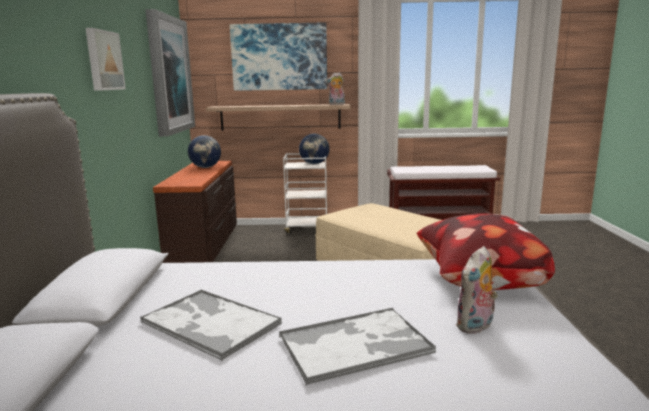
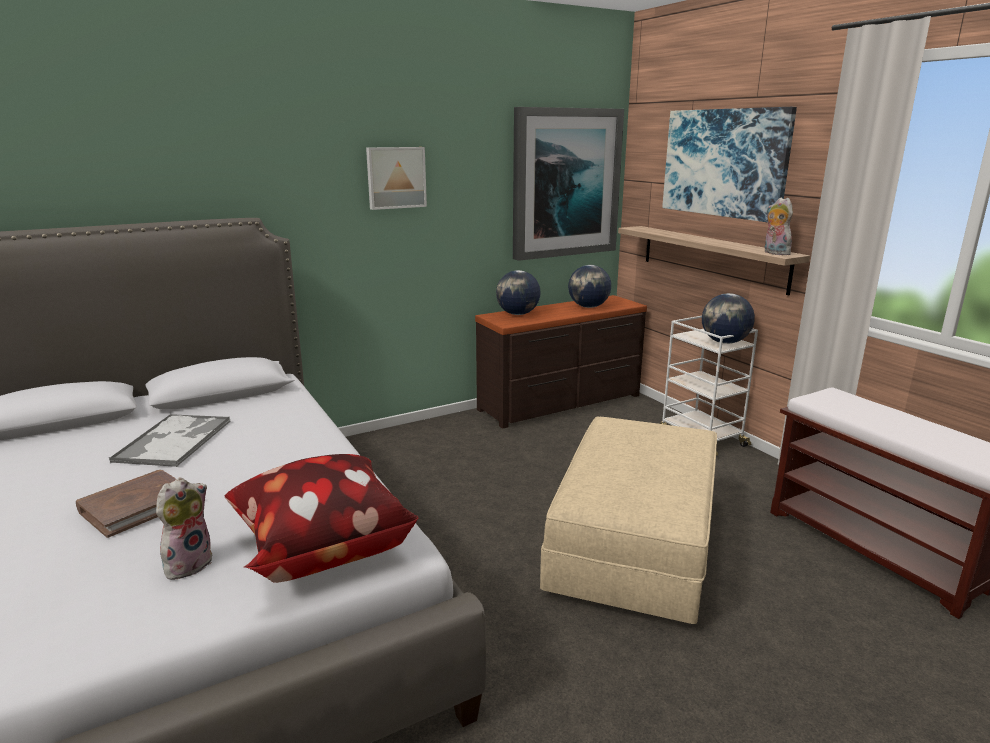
camera: 60 degrees right, 5 degrees up
tray [279,308,436,385] -> brown book [76,470,176,538]
plush toy [456,246,498,334] -> plush toy turned 105 degrees clockwise [156,477,212,580]
none -> globe [496,270,541,315]

